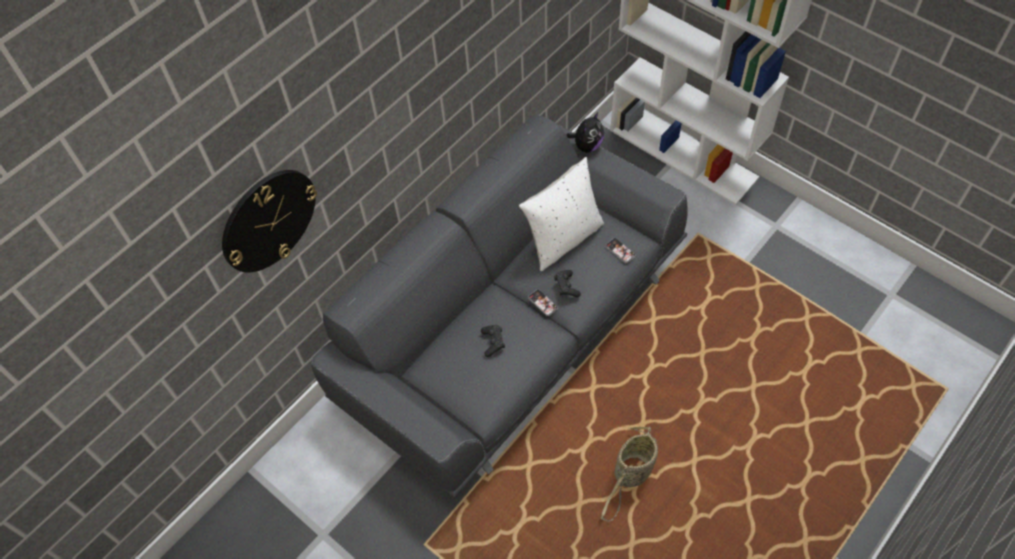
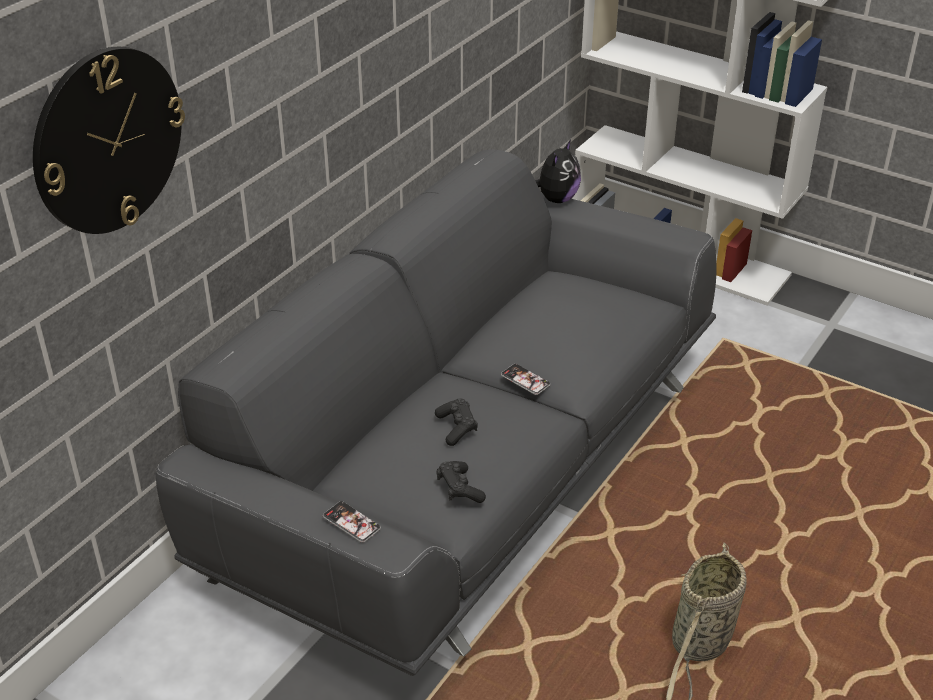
camera: 10 degrees left, 20 degrees down
white pillow [519,157,604,271] -> none
black game controller [554,270,581,298] -> black game controller moved to [437,461,486,503]
phone [605,238,636,263] -> phone moved to [323,501,381,543]

